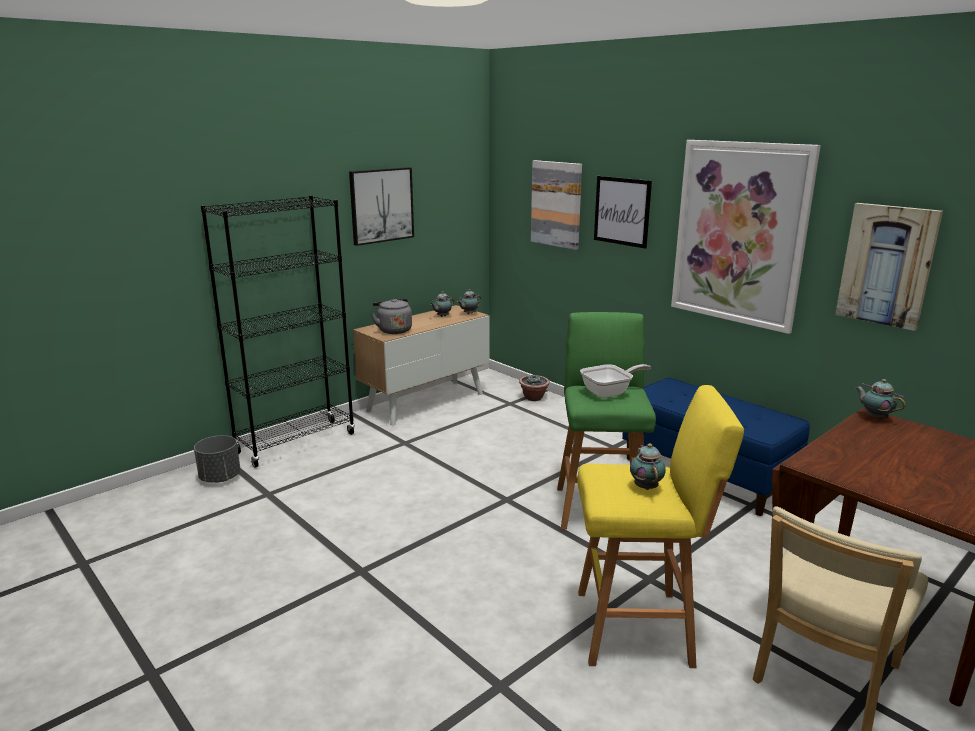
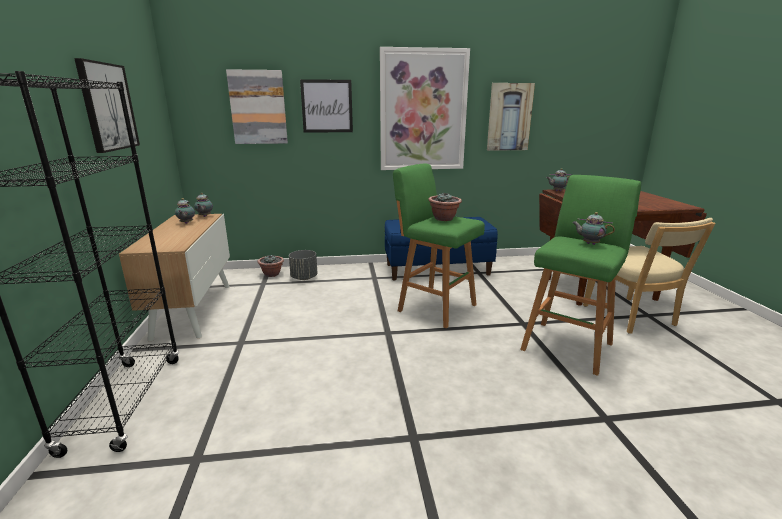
camera: 55 degrees left, 0 degrees up
grey planter [194,435,241,483] -> grey planter moved to [289,250,317,280]
grey kettle [371,299,412,334] -> none
yellow stool [577,385,744,668] -> green stool [520,175,641,376]
frying pan [580,364,651,398] -> potted plant [428,193,462,221]

